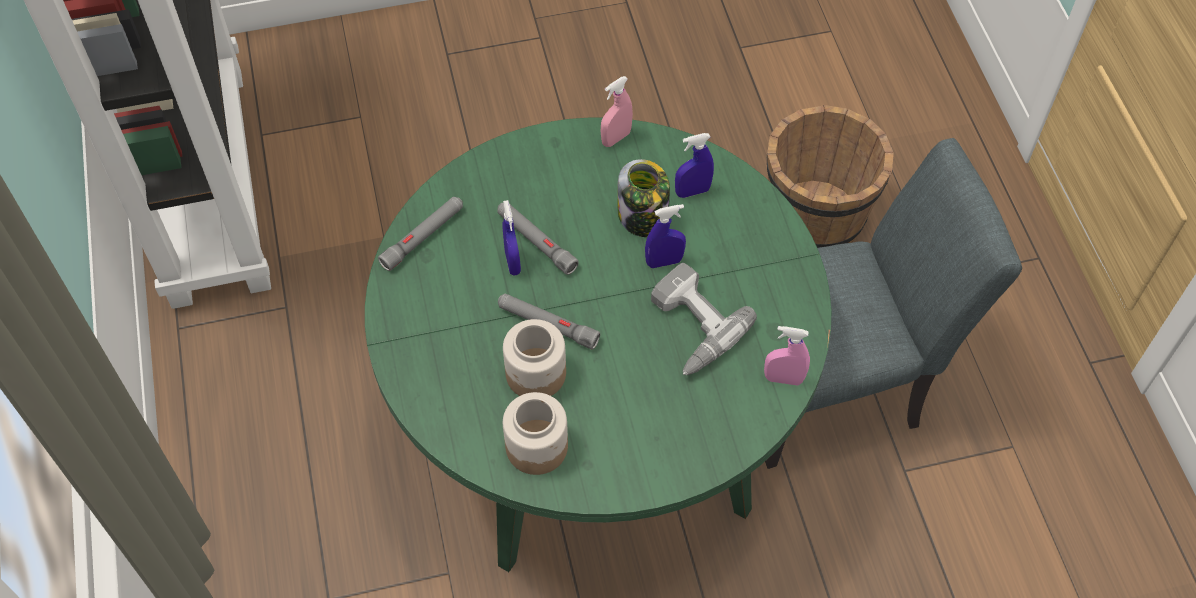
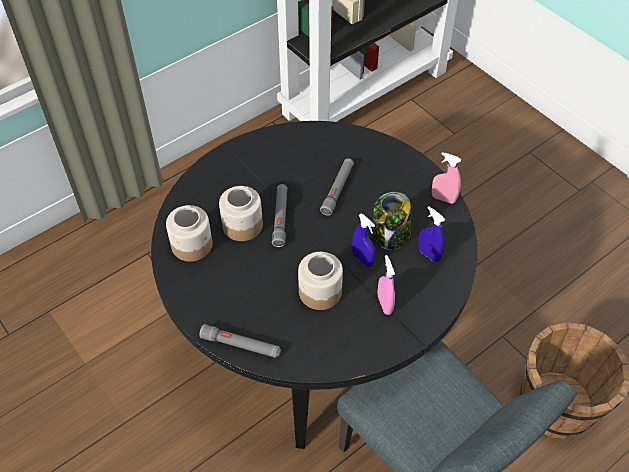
camera: 65 degrees right, 5 degrees down
green dining table [365,117,831,572] -> black dining table [151,121,478,449]
grey flashlight [378,197,463,271] -> grey flashlight moved to [199,324,281,358]
blue spray bottle [503,200,521,275] -> none
power drill [651,263,757,375] -> jar [298,252,343,310]
pink spray bottle [764,326,810,386] -> pink spray bottle moved to [378,255,395,315]

